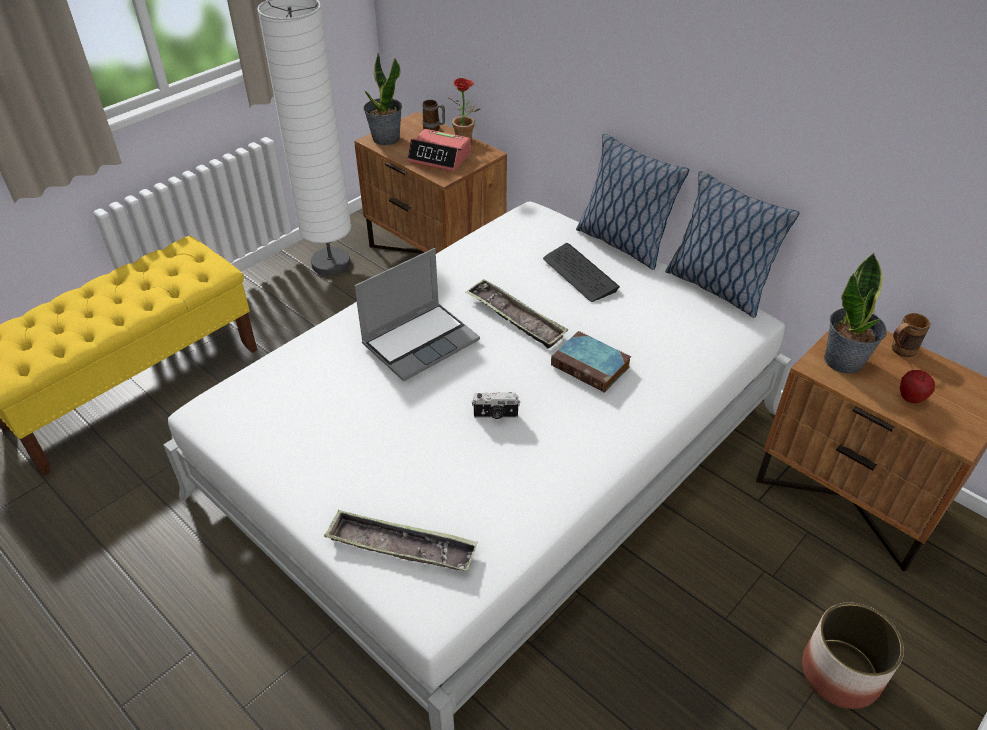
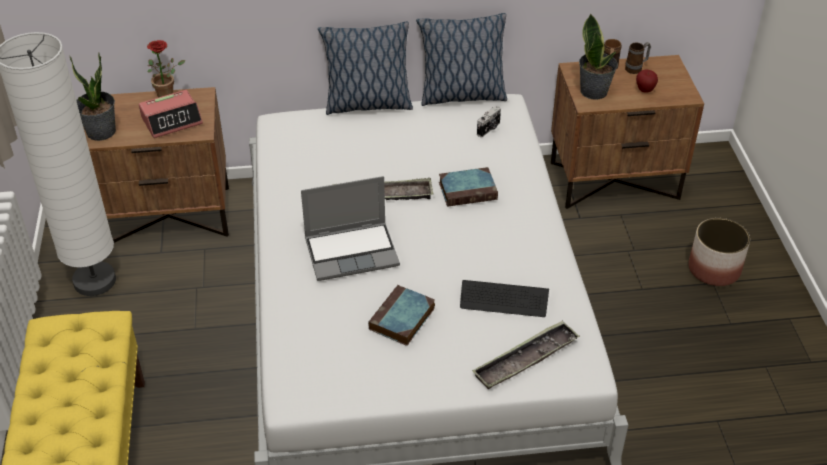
camera: 50 degrees left, 0 degrees up
laptop [354,248,480,381] -> laptop turned 75 degrees clockwise [301,176,400,281]
mug [422,100,445,131] -> mug moved to [625,42,651,74]
camera [472,392,520,419] -> camera moved to [477,106,501,137]
keyboard [543,243,620,302] -> keyboard moved to [460,280,549,317]
none -> book [368,285,435,346]

